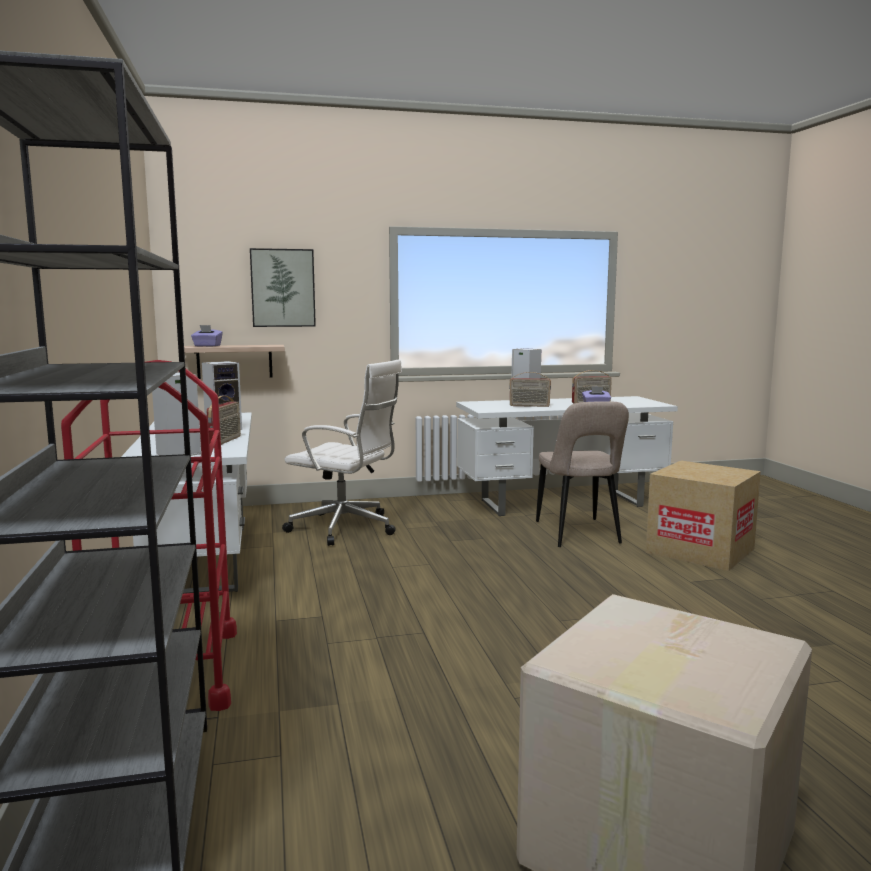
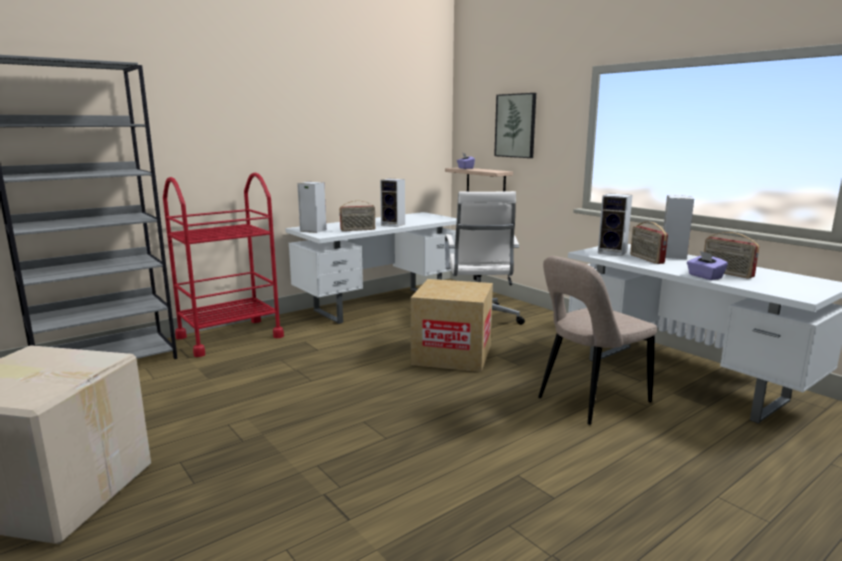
camera: 65 degrees right, 5 degrees up
cardboard box [646,461,761,571] -> cardboard box moved to [411,279,493,372]
none -> speaker [598,193,633,256]

